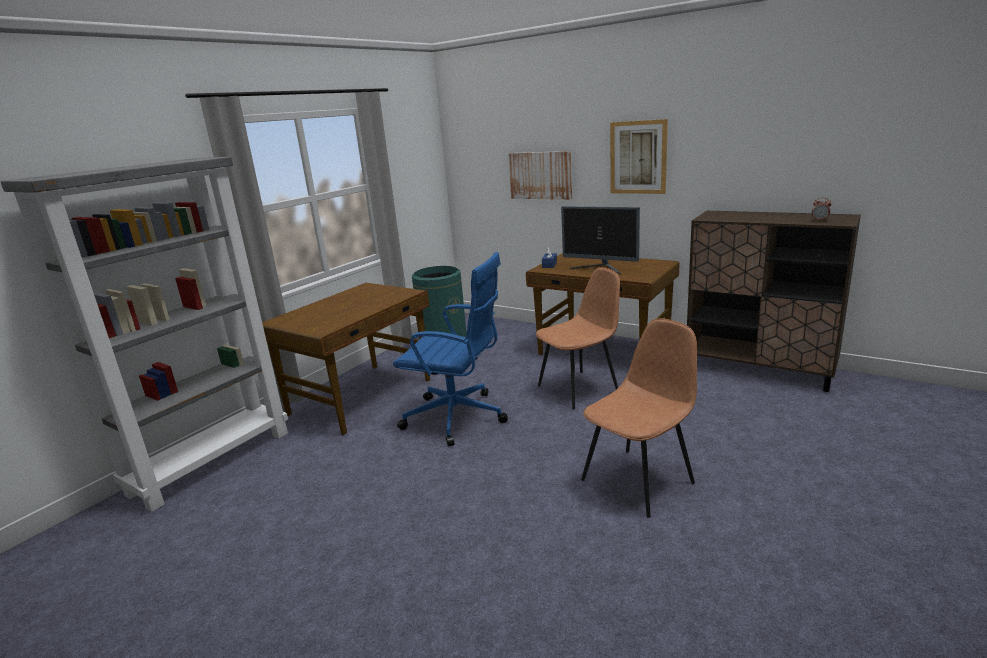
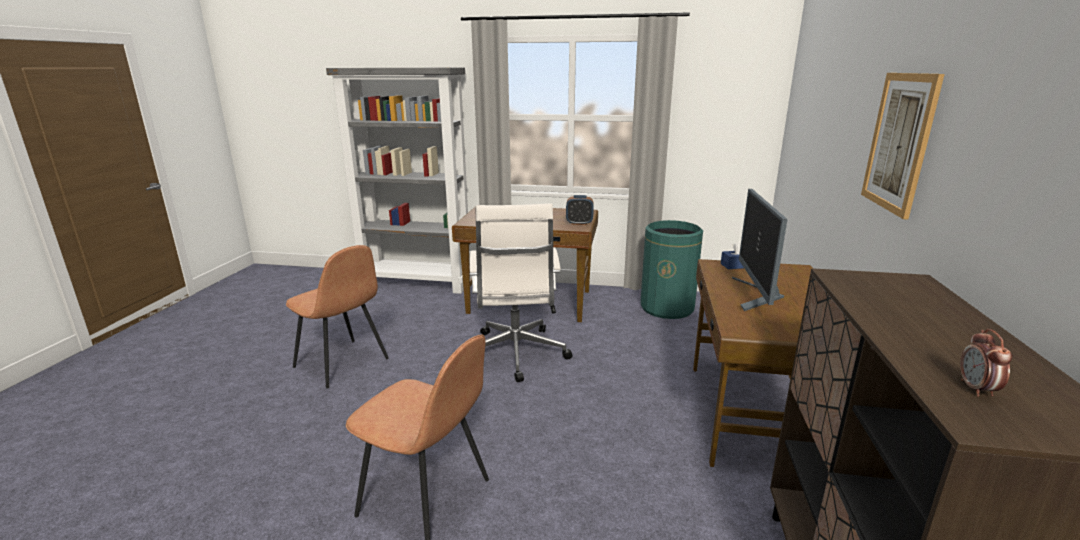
camera: 65 degrees right, 0 degrees up
blue office chair [393,252,508,446] -> white office chair [470,203,573,382]
picture [508,151,572,200] -> none
brown chair [536,267,620,409] -> brown chair moved to [286,245,389,388]
none -> alarm clock [566,195,594,225]

